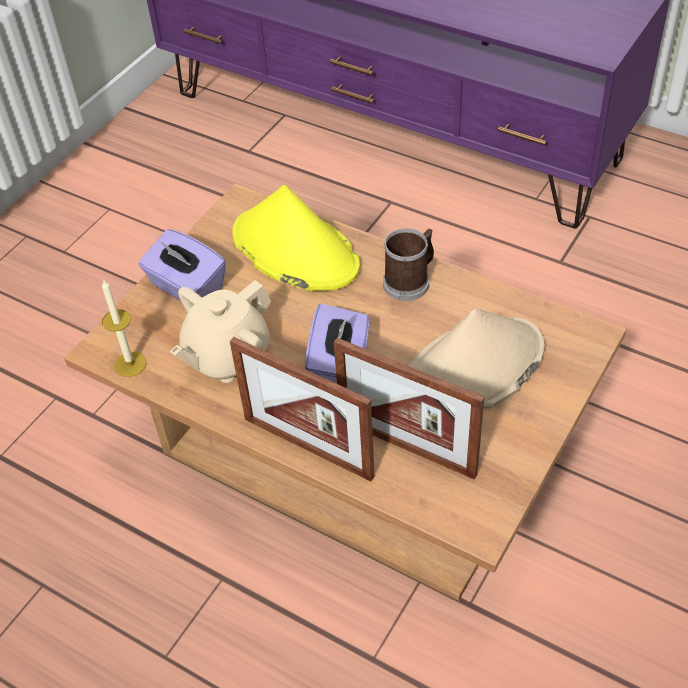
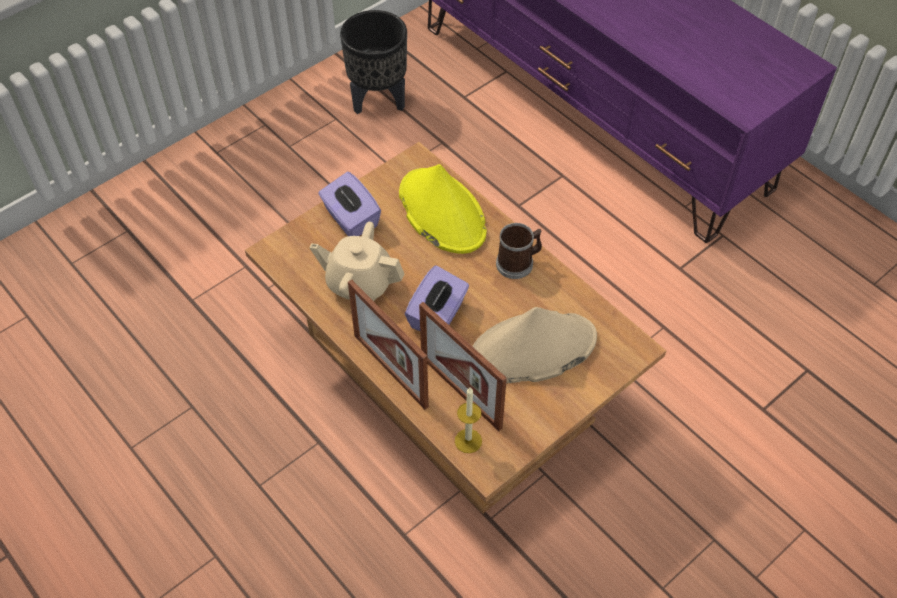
camera: 15 degrees right, 5 degrees up
candle [102,279,147,377] -> candle moved to [455,388,482,453]
beige teapot [170,280,271,383] -> beige teapot turned 45 degrees clockwise [310,222,404,301]
none -> black planter [340,10,407,114]

